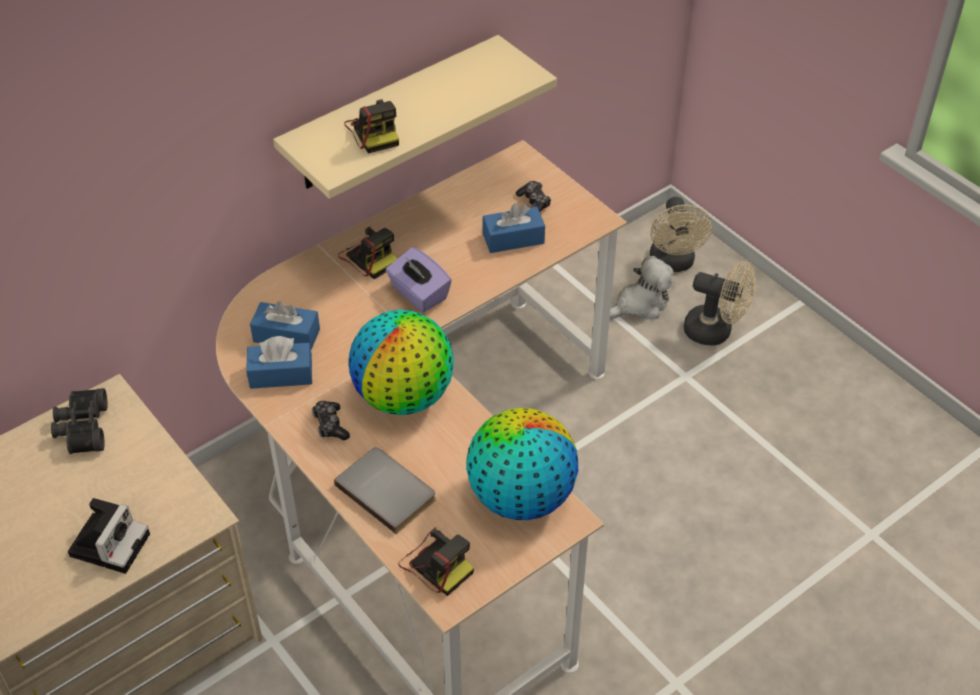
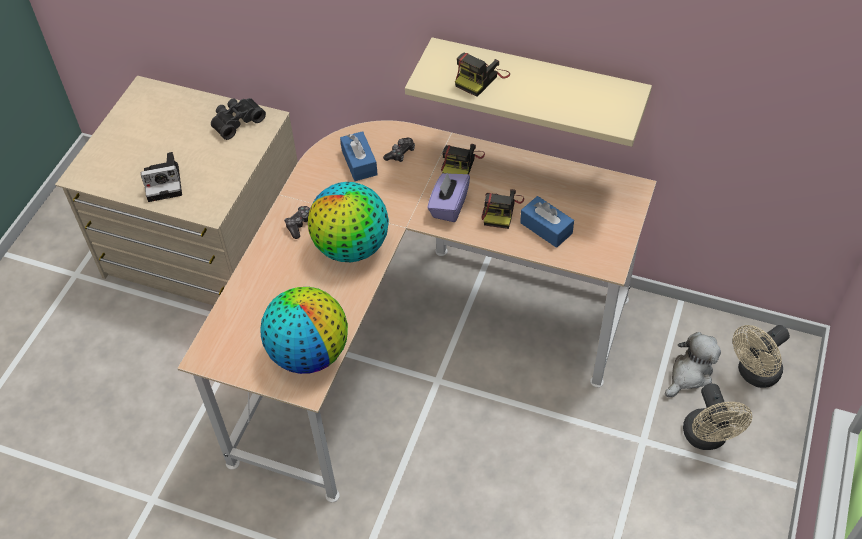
camera: 60 degrees right, 5 degrees up
blue tissue box [246,336,312,389] -> none
grey book [334,447,436,534] -> none
camera [398,527,474,596] -> camera moved to [481,189,524,229]
game controller [516,181,551,212] -> game controller moved to [383,138,415,162]
plush toy [610,256,673,319] -> plush toy turned 75 degrees counterclockwise [665,332,721,397]

